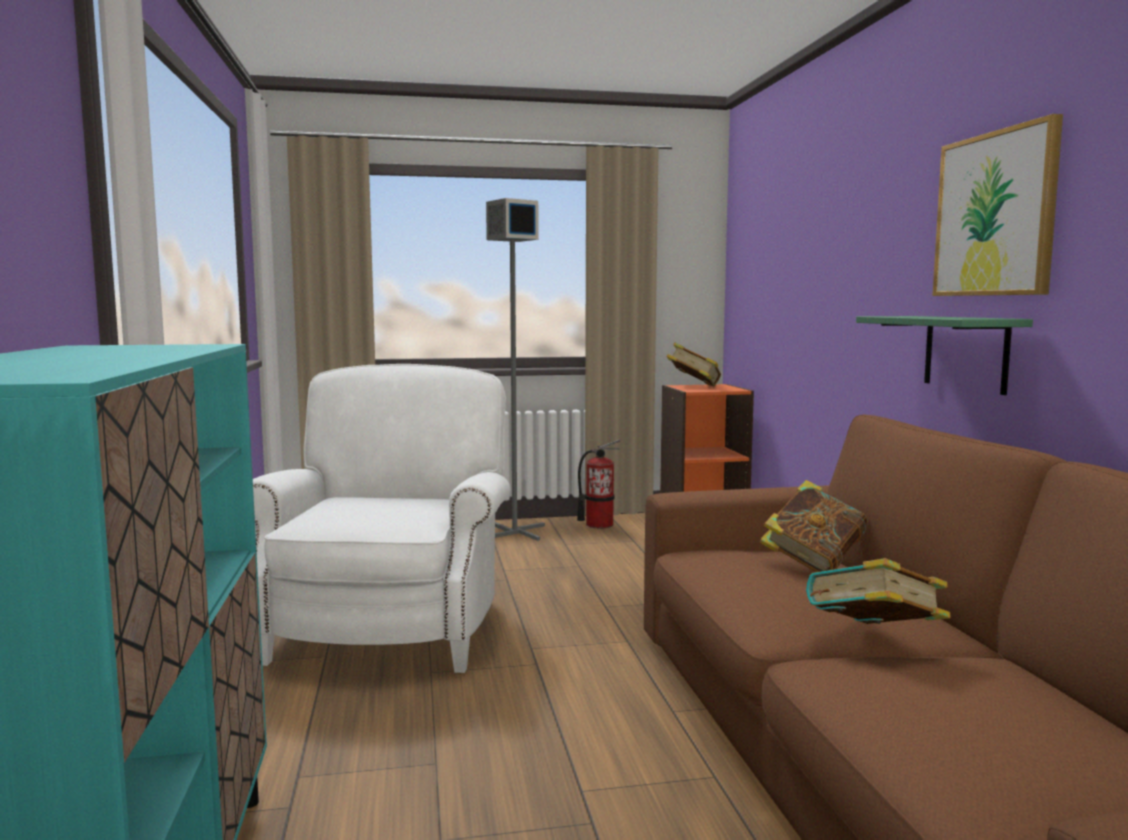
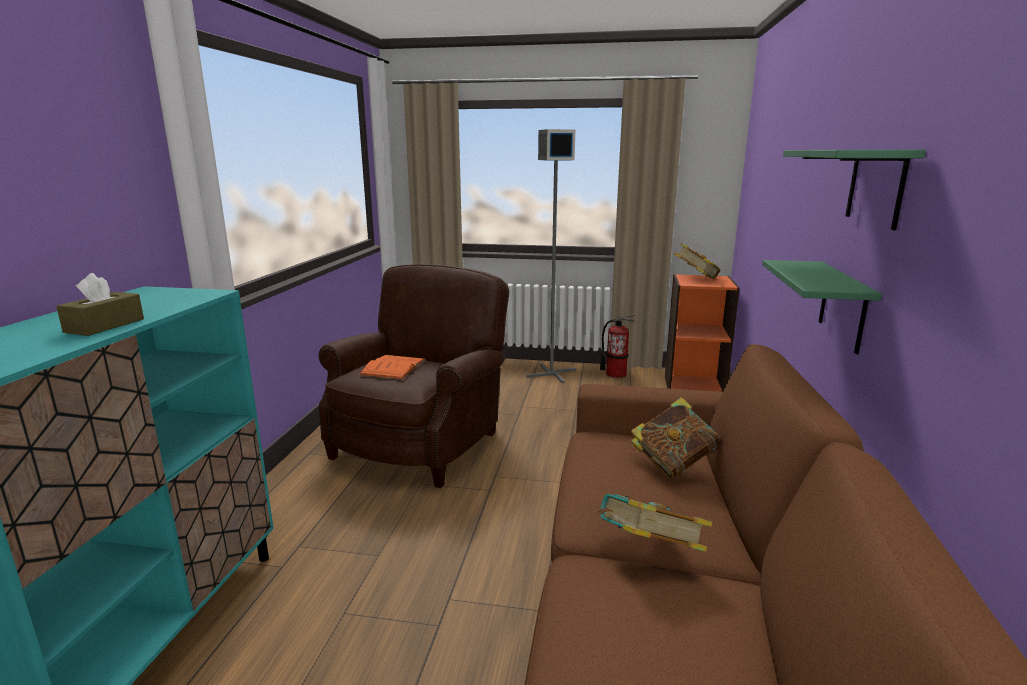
camera: 20 degrees right, 10 degrees up
white armchair [253,364,510,673] -> brown armchair [318,264,509,488]
picture [933,114,1063,296] -> green shelf [783,150,926,230]
none -> brown tissue box [56,273,144,336]
none -> orange book [359,355,426,380]

